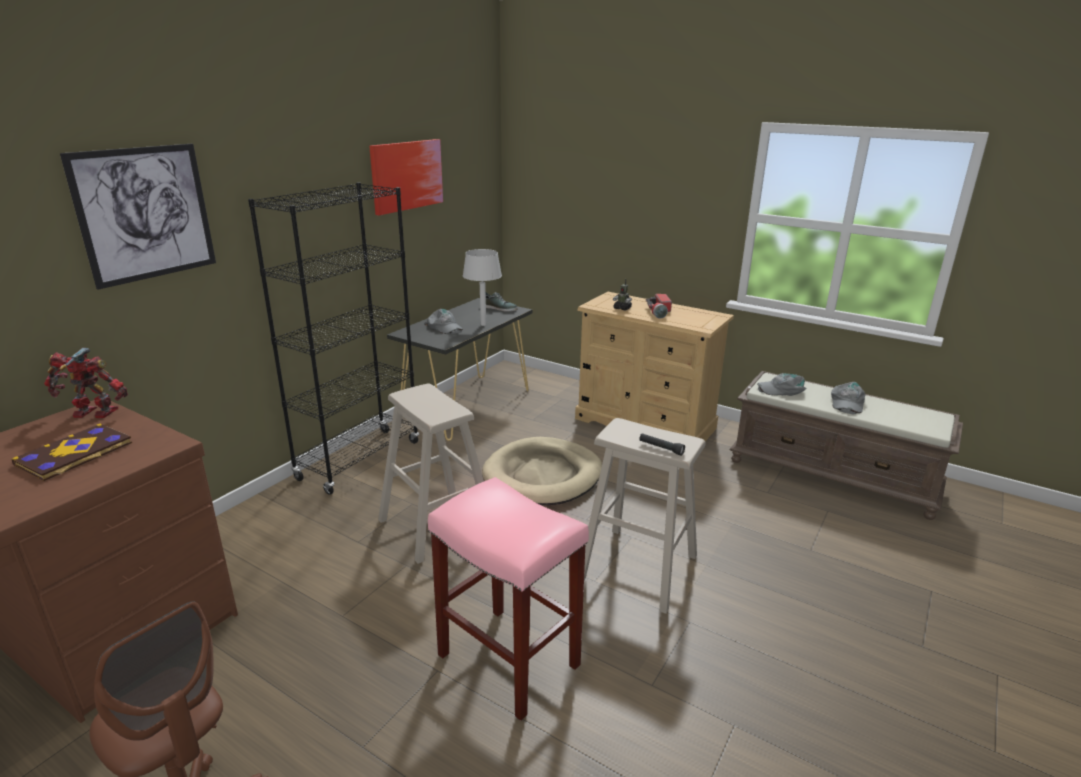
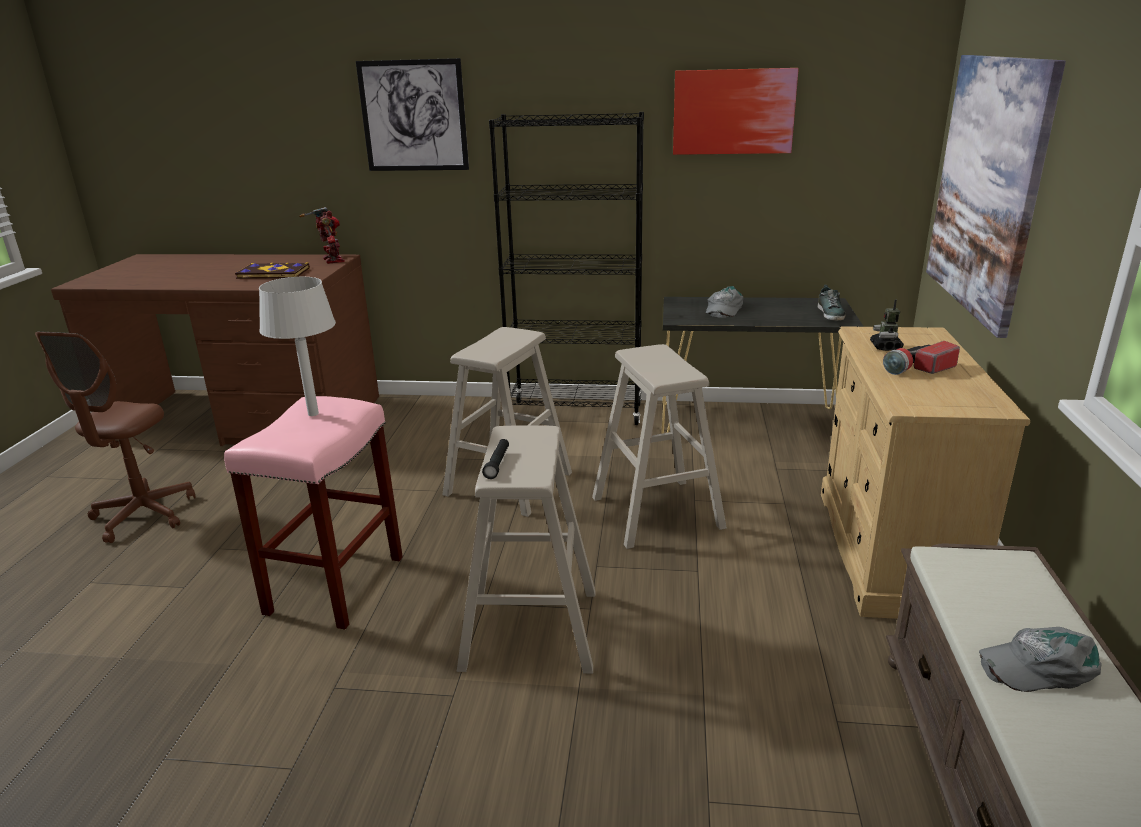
camera: 65 degrees right, 0 degrees up
grey table lamp [463,249,502,326] -> grey table lamp moved to [259,277,336,416]
beige dog bed [482,437,602,505] -> beige stool [592,344,727,549]
grey cap [758,373,806,396] -> none
none -> picture [926,55,1066,338]

